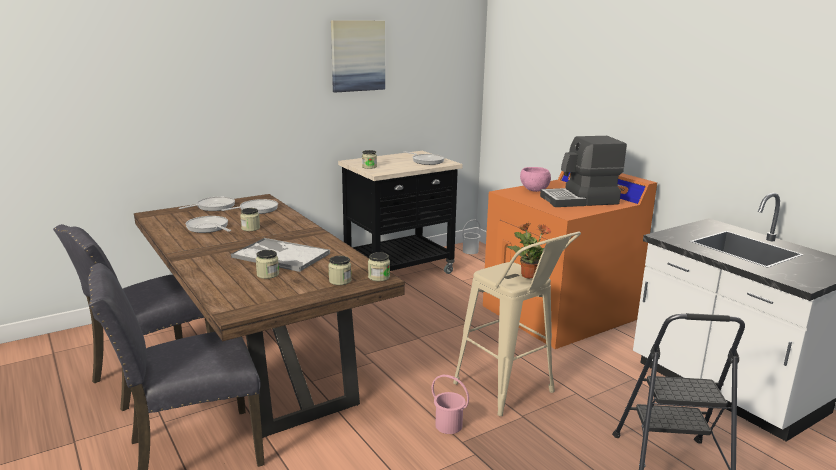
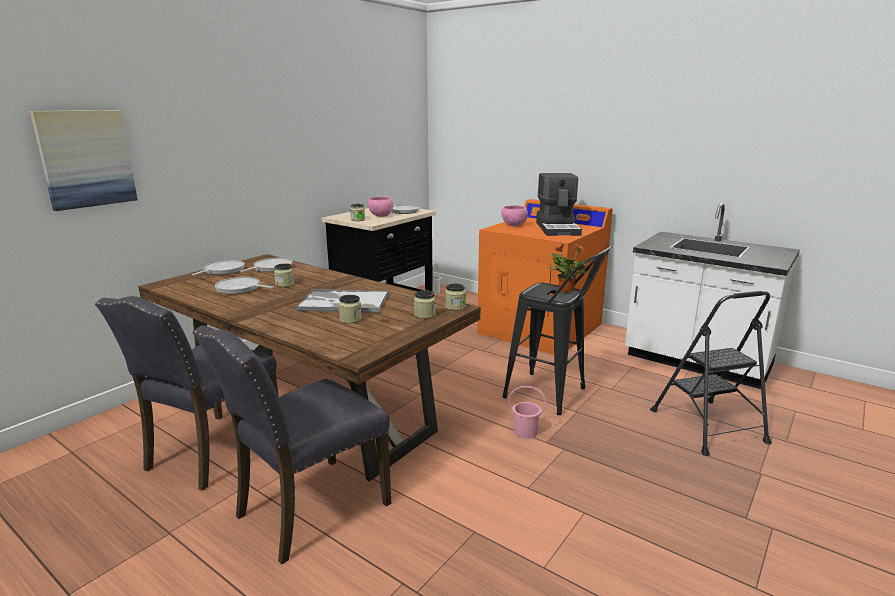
camera: 20 degrees left, 0 degrees up
picture [331,21,385,93] -> picture moved to [30,110,138,211]
beige stool [453,231,581,416] -> black stool [502,245,613,415]
coffee machine [540,136,627,207] -> coffee machine turned 60 degrees counterclockwise [536,173,582,236]
none -> pink bowl [368,196,393,217]

